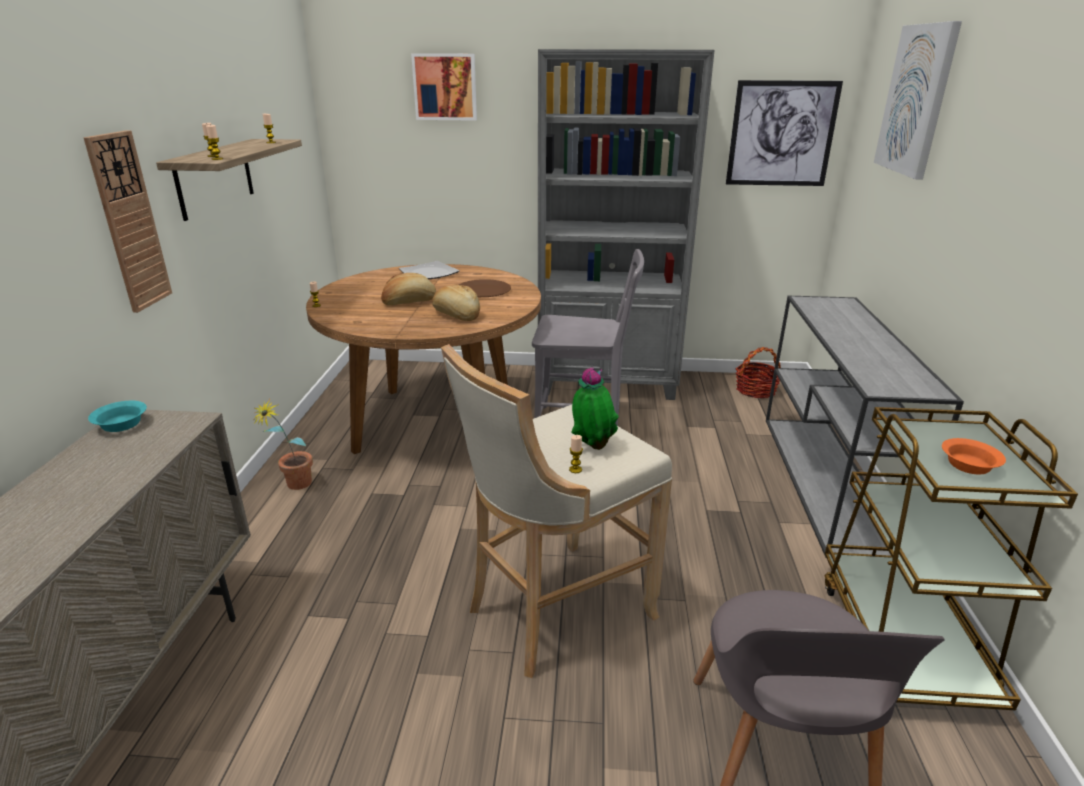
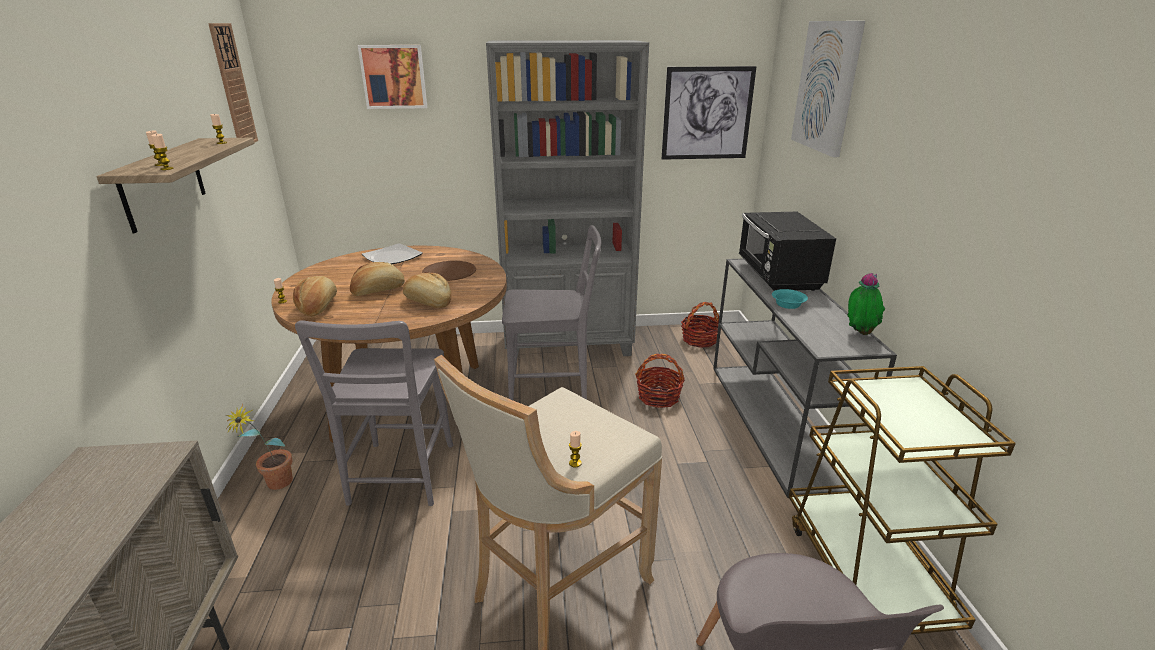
camera: 10 degrees left, 0 degrees up
wall clock [84,130,172,313] -> wall clock moved to [208,23,258,143]
turquoise bowl [88,401,147,432] -> turquoise bowl moved to [772,289,808,309]
potted plant [571,367,619,450] -> potted plant moved to [848,273,885,335]
orange bowl [942,438,1006,474] -> none
none -> bread [293,276,337,317]
none -> grey chair [295,320,453,506]
none -> basket [635,354,685,408]
none -> black microwave [739,212,836,291]

